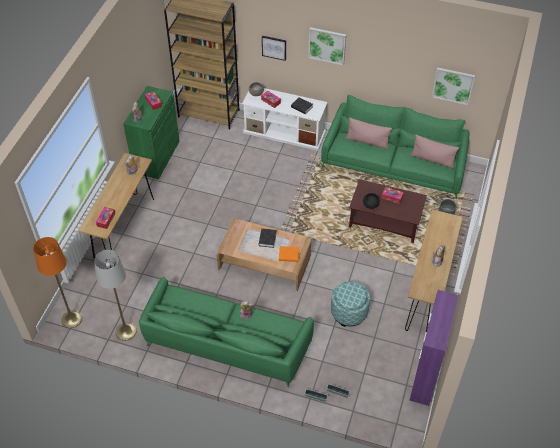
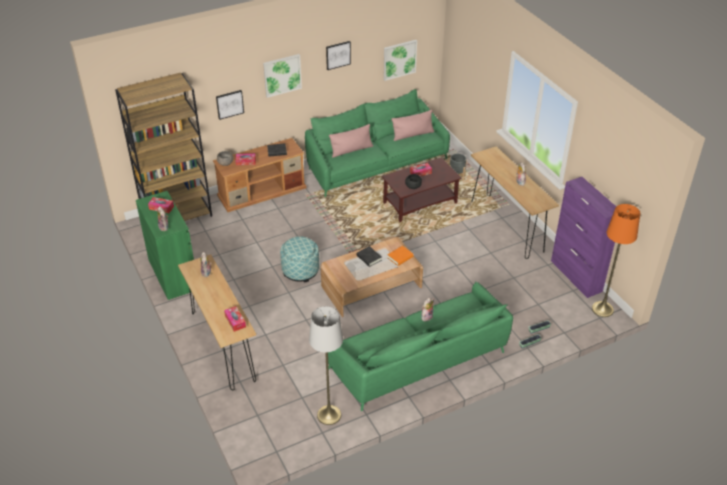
camera: 45 degrees left, 10 degrees down
orange floor lamp [33,237,82,328] -> orange floor lamp moved to [592,204,640,317]
white tv stand [242,88,328,151] -> brown tv stand [213,138,307,212]
ottoman [331,281,370,327] -> ottoman moved to [280,236,319,283]
none -> picture [326,41,351,70]

